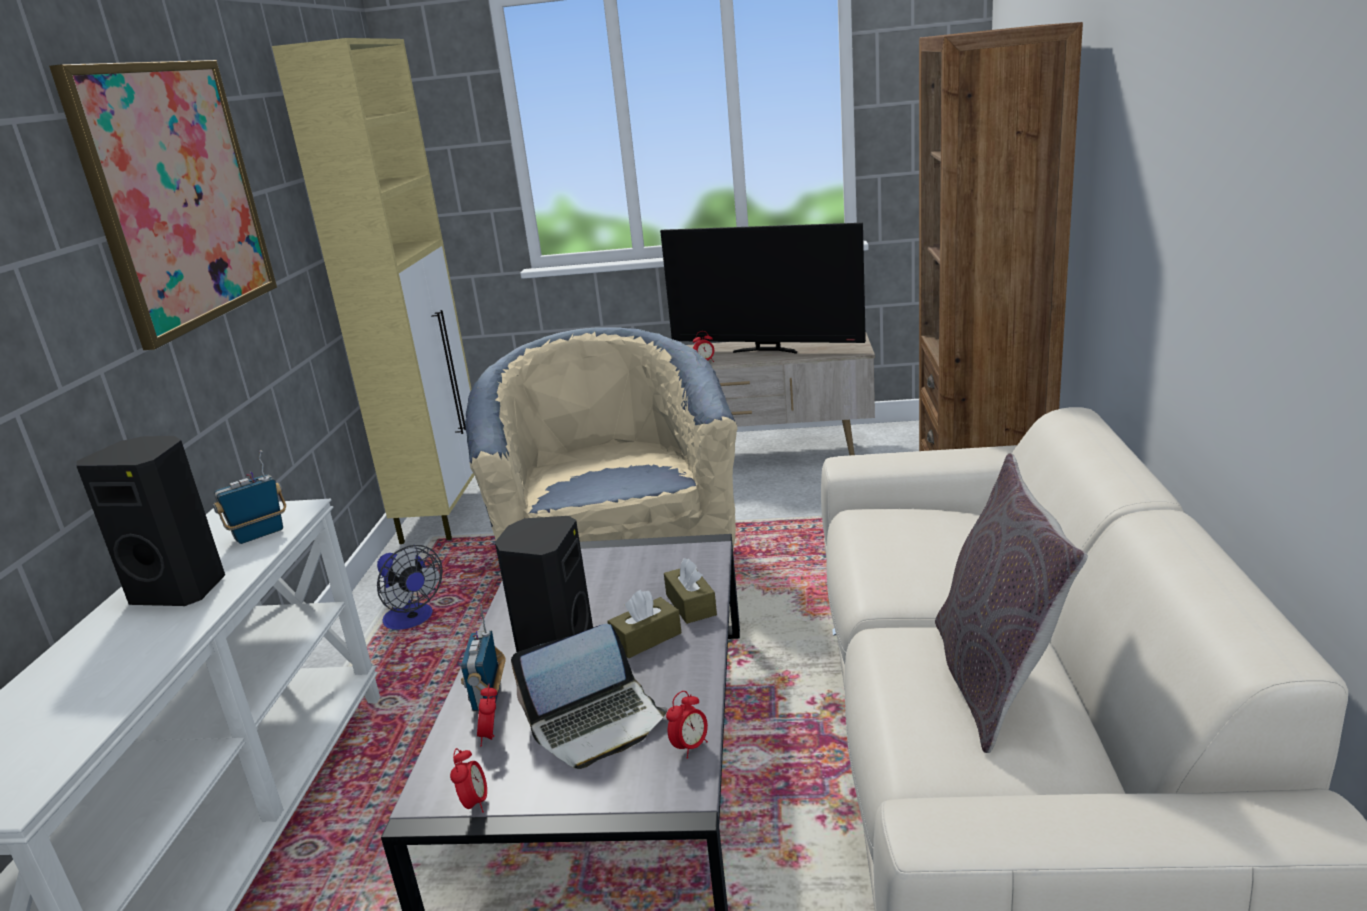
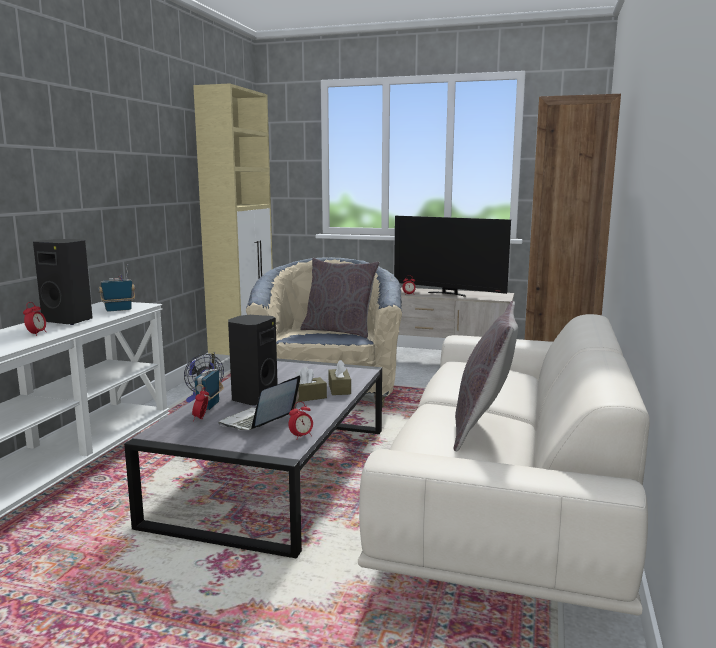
camera: 10 degrees right, 10 degrees down
picture [49,60,277,350] -> none
alarm clock [450,748,487,813] -> alarm clock moved to [23,302,46,336]
laptop [511,624,668,769] -> laptop turned 135 degrees clockwise [219,375,300,430]
none -> grey pillow [300,258,380,338]

